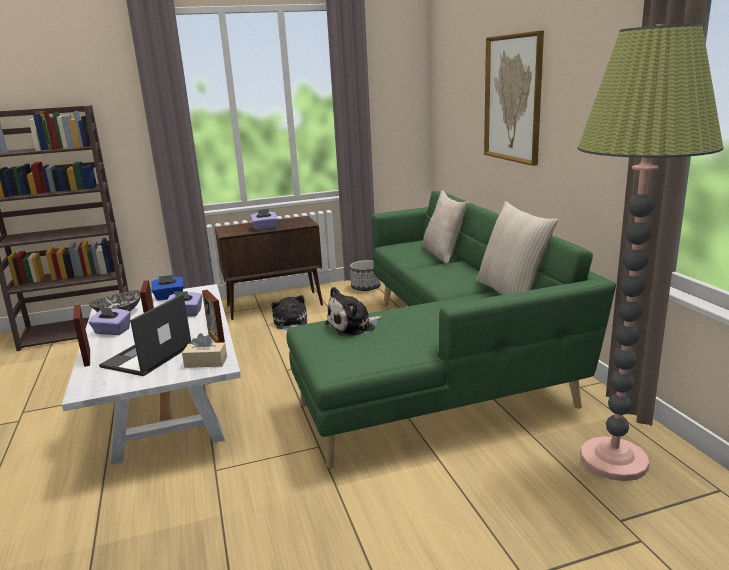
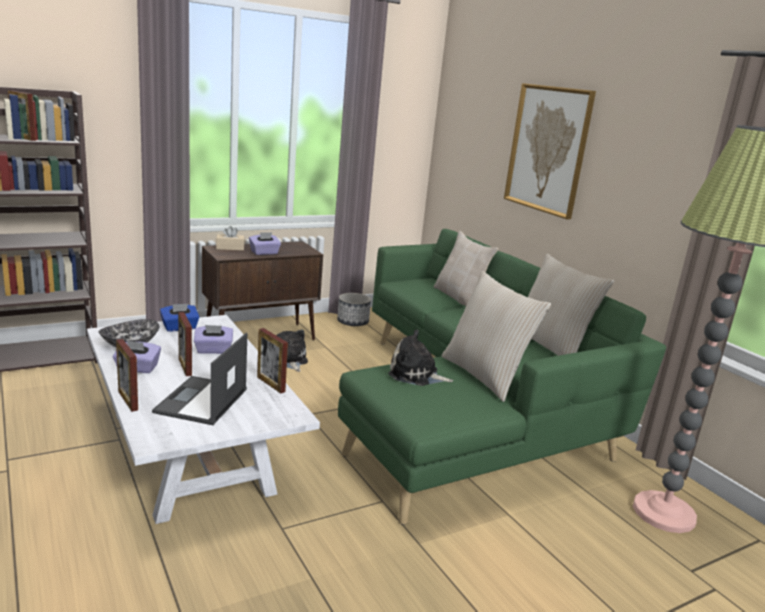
camera: 15 degrees left, 0 degrees up
beige tissue box [182,333,227,368] -> beige tissue box moved to [216,226,245,251]
plush toy [325,287,382,336] -> plush toy turned 60 degrees clockwise [388,330,453,386]
none -> beige pillow [441,271,552,402]

